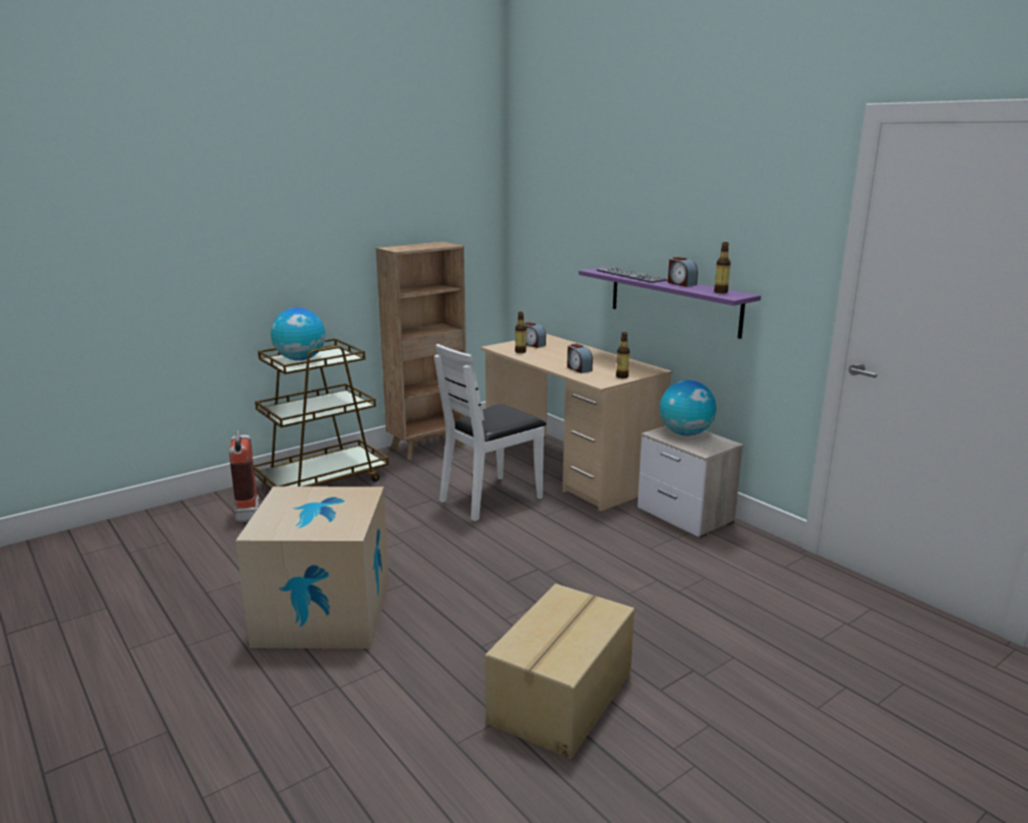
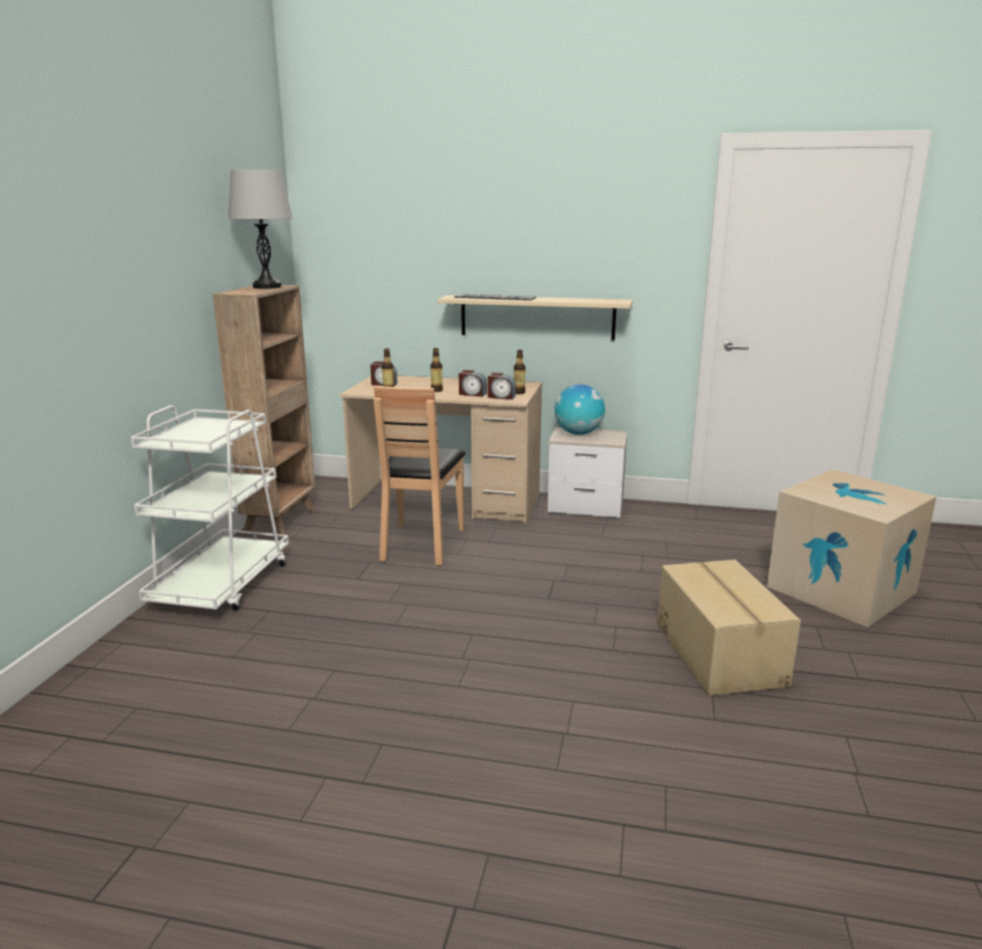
camera: 40 degrees left, 0 degrees up
fire extinguisher [229,430,260,522] -> none
cardboard box [236,486,389,649] -> cardboard box moved to [767,469,937,627]
brown cart [253,338,389,489] -> white cart [131,405,289,611]
globe [271,308,325,361] -> none
white chair [434,344,546,521] -> brown chair [374,386,466,566]
purple shelf [579,267,761,339] -> beige shelf [438,295,632,340]
alarm clock [668,257,698,287] -> alarm clock moved to [488,372,516,400]
bottle [714,242,731,293] -> bottle moved to [430,348,443,392]
none -> grey table lamp [228,169,292,289]

